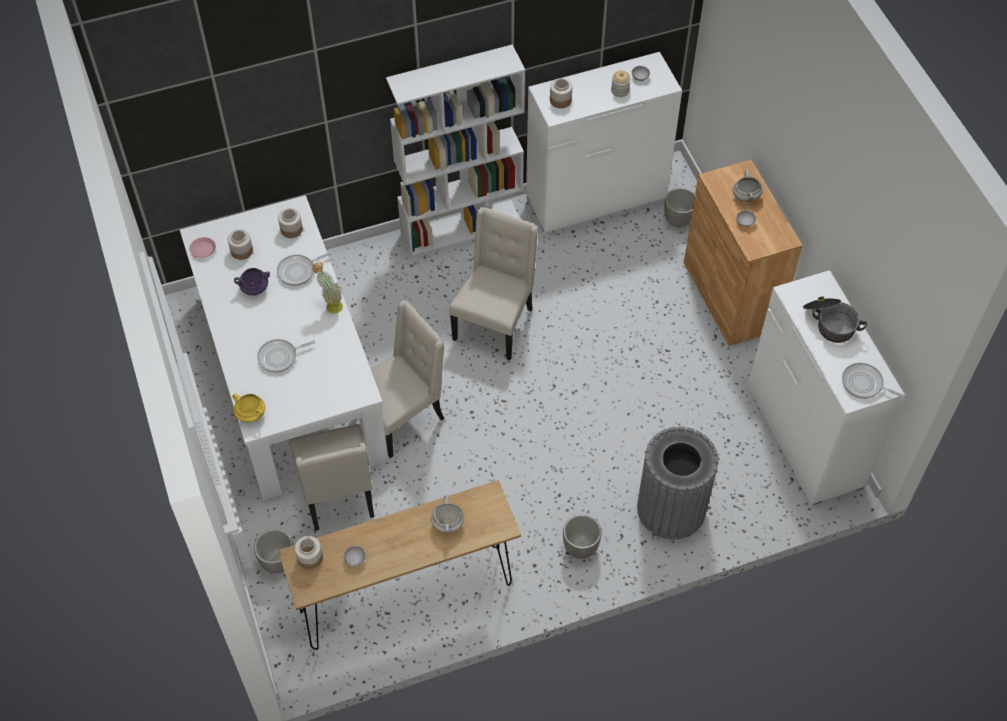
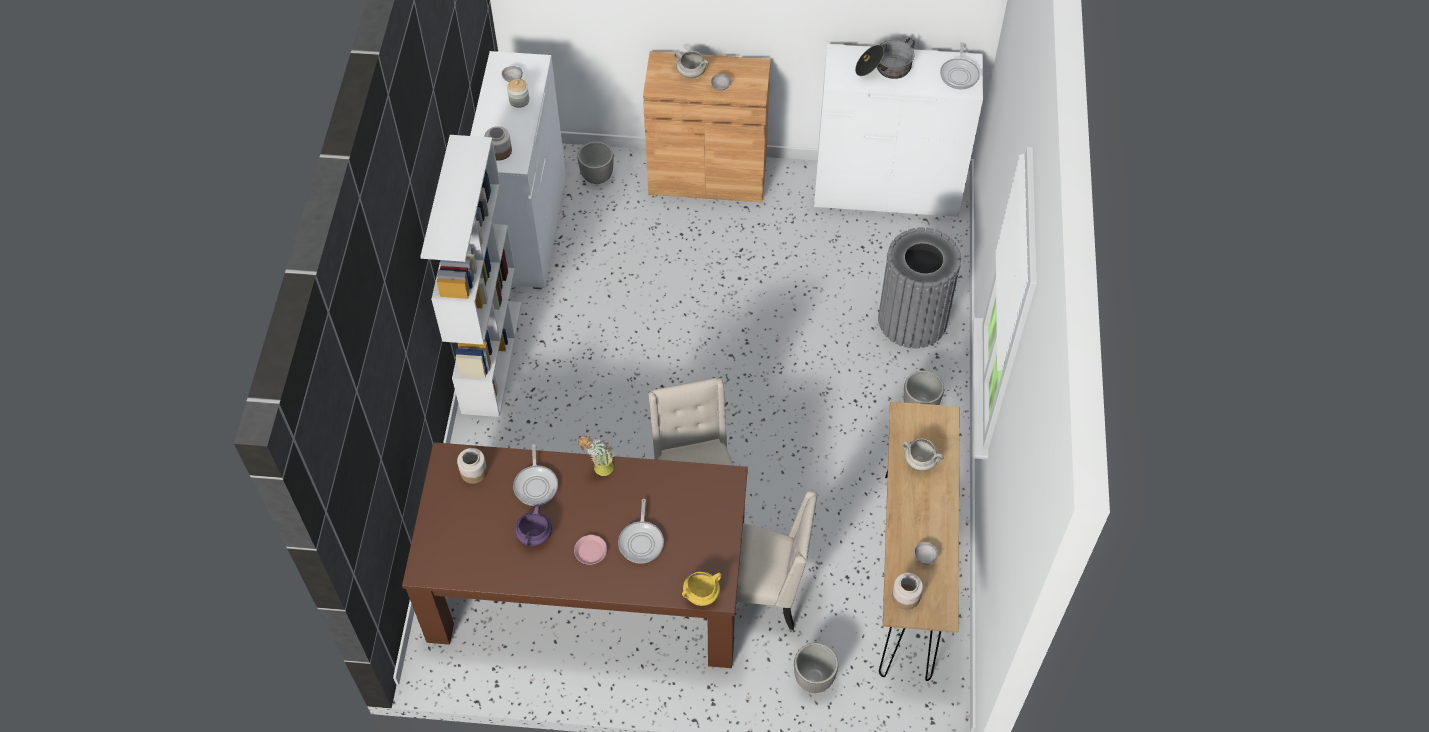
camera: 65 degrees left, 0 degrees up
white dining table [180,195,389,500] -> brown dining table [402,442,748,668]
pink plate [189,237,216,258] -> pink plate moved to [574,535,607,565]
jar [228,229,253,260] -> none
beige chair [449,207,538,360] -> none
frying pan [842,363,904,399] -> frying pan turned 45 degrees counterclockwise [940,42,980,89]

